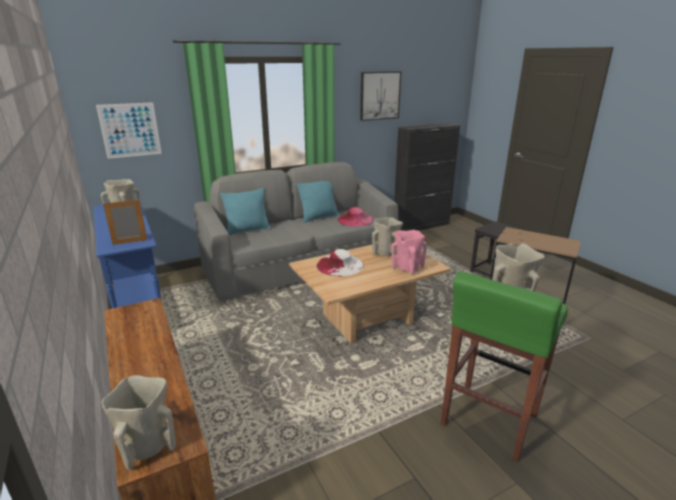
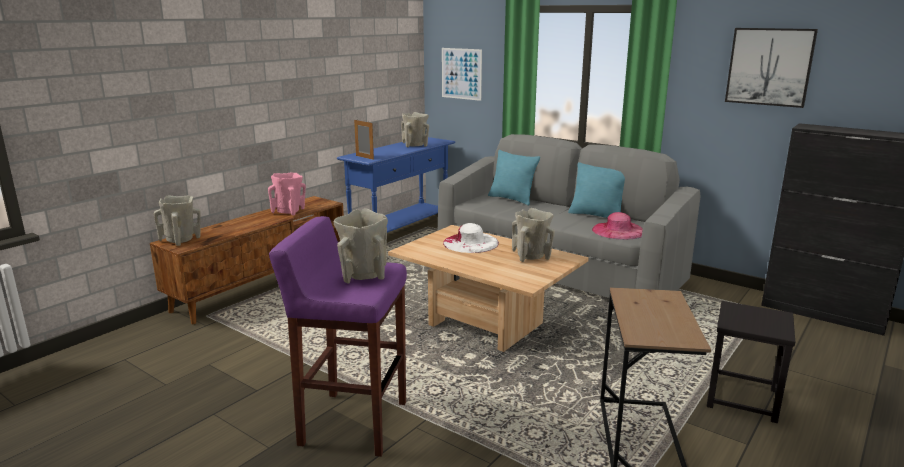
camera: 65 degrees right, 5 degrees down
pink vase [392,230,427,274] -> pink vase moved to [268,172,306,216]
green stool [441,271,568,462] -> purple stool [269,216,407,457]

